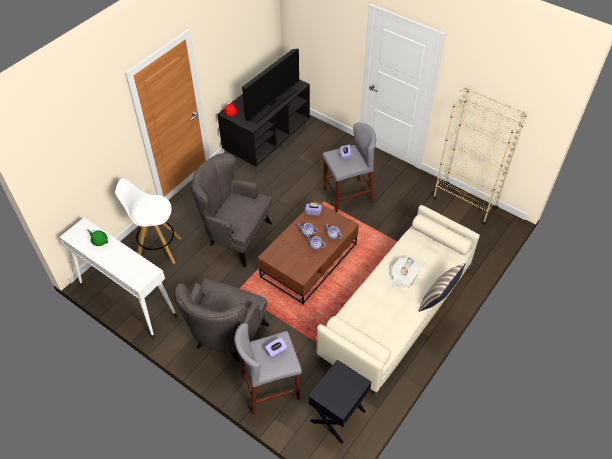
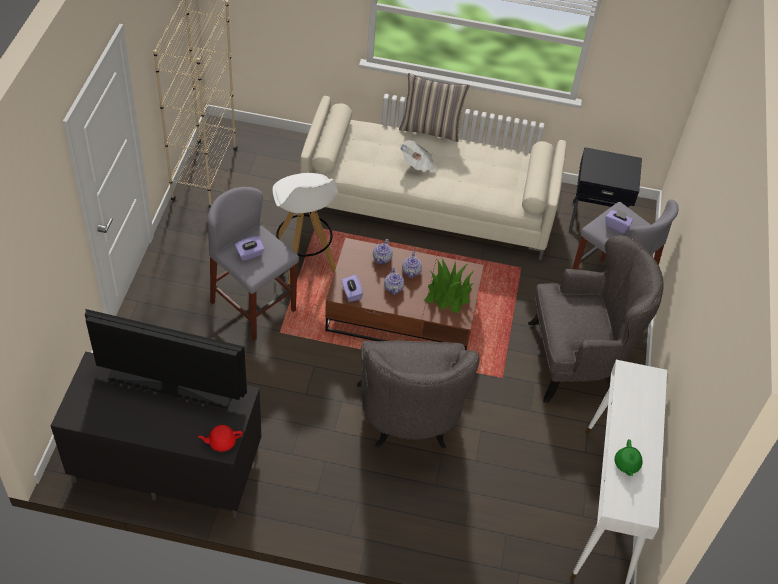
camera: 120 degrees left, 0 degrees up
white stool [115,178,182,264] -> white stool moved to [273,173,338,285]
none -> potted plant [424,257,474,314]

